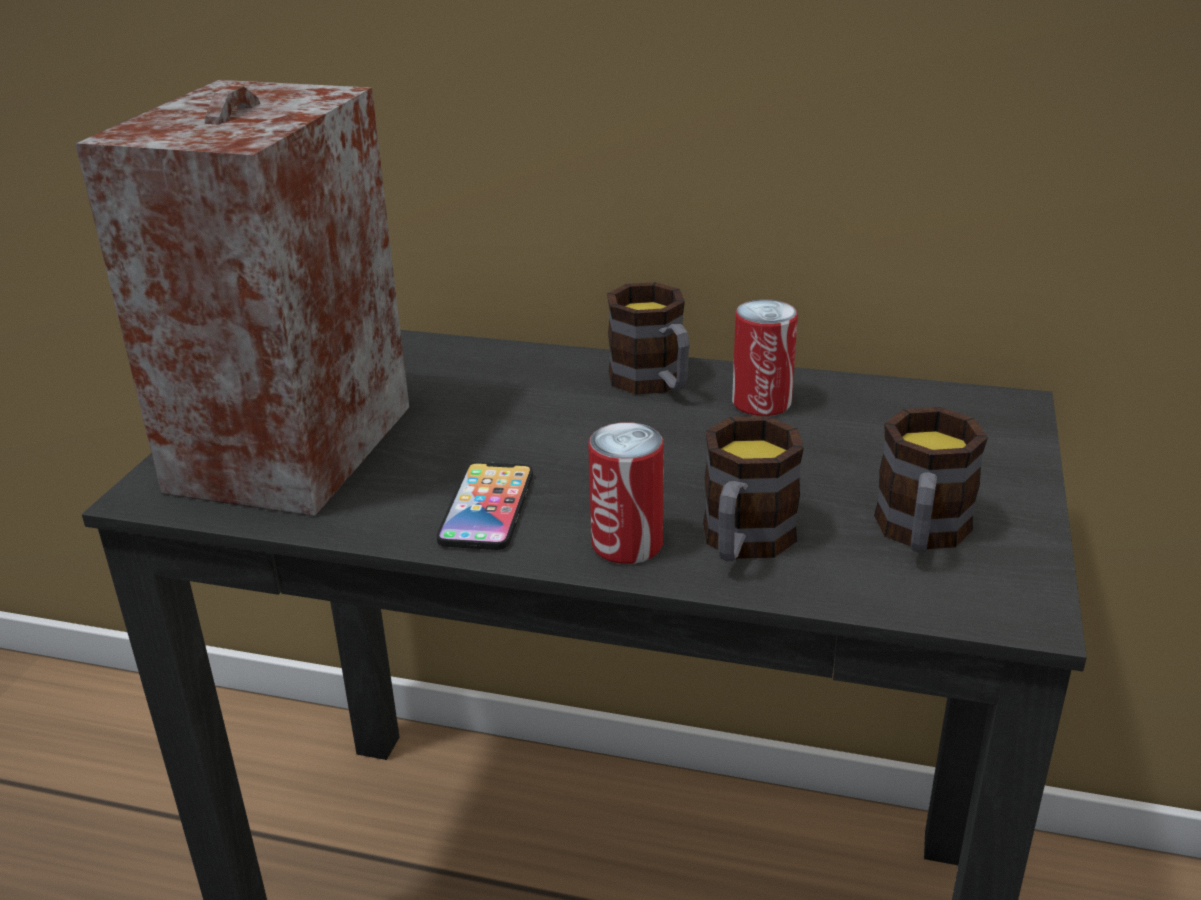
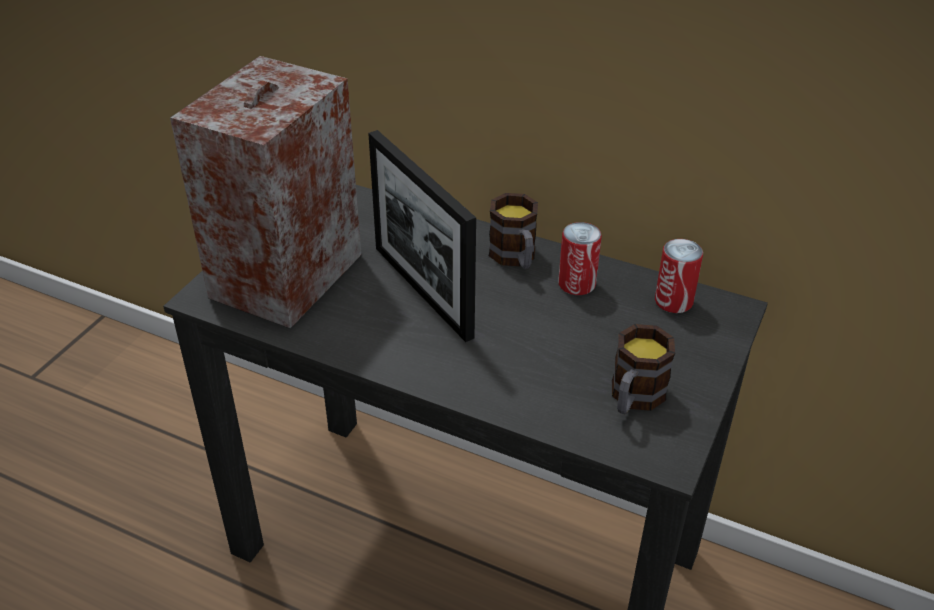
camera: 10 degrees right, 10 degrees up
phone [437,462,533,550] -> none
can [588,422,664,564] -> can moved to [655,239,703,313]
mug [703,416,804,561] -> none
none -> picture frame [368,130,476,342]

